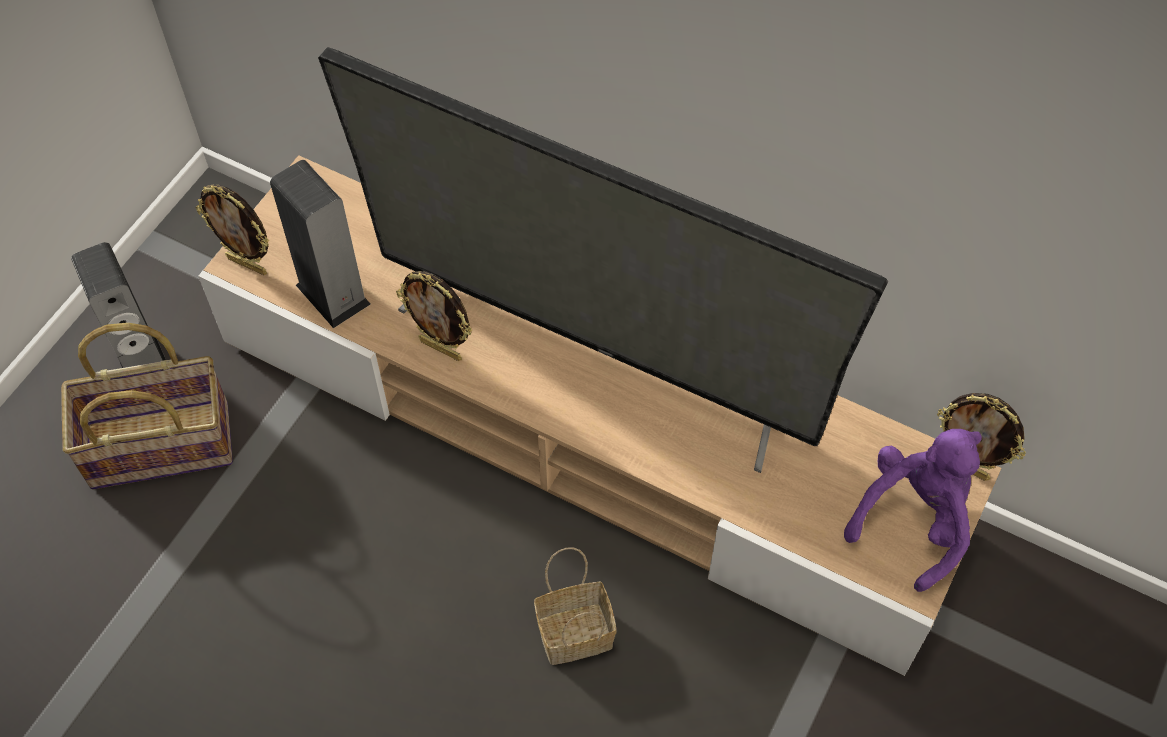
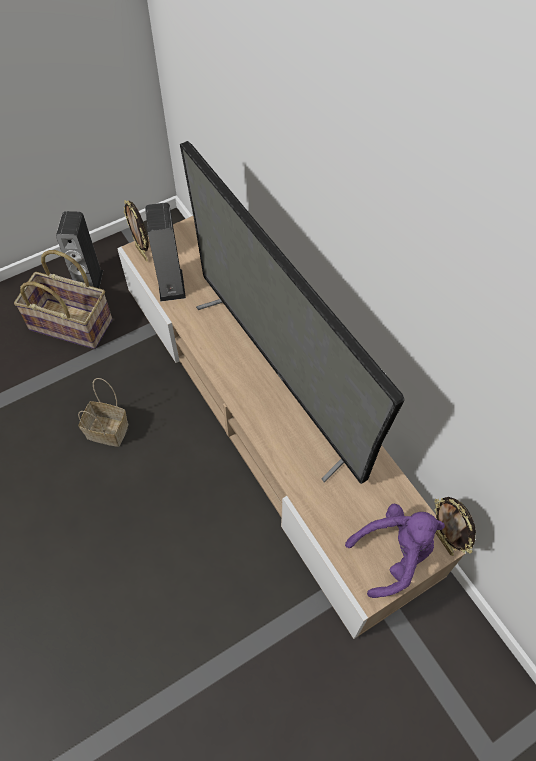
camera: 30 degrees right, 0 degrees up
picture frame [396,271,472,361] -> none
basket [534,547,617,665] -> basket moved to [78,378,128,447]

